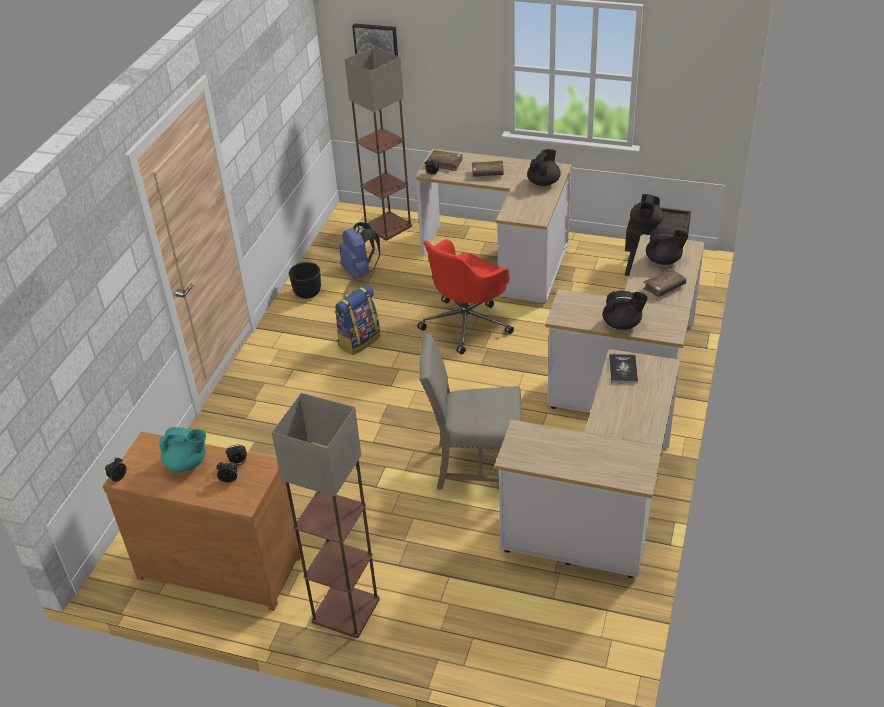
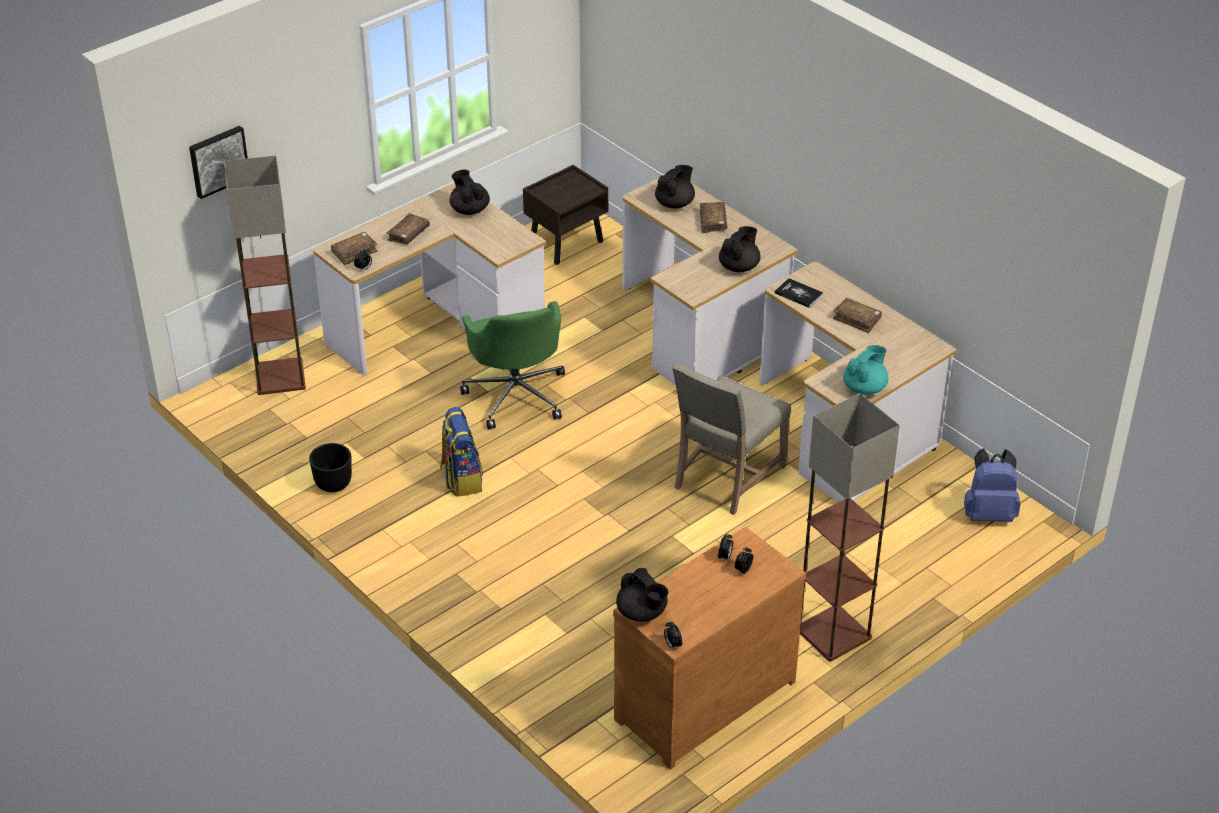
camera: 60 degrees left, 0 degrees up
turquoise teapot [159,427,206,472] -> turquoise teapot moved to [843,345,888,395]
blue backpack [339,222,380,279] -> blue backpack moved to [964,448,1021,522]
red office chair [417,239,514,354] -> green office chair [460,301,565,429]
black teapot [630,194,664,228] -> black teapot moved to [616,568,669,622]
none -> brown book [833,298,882,333]

